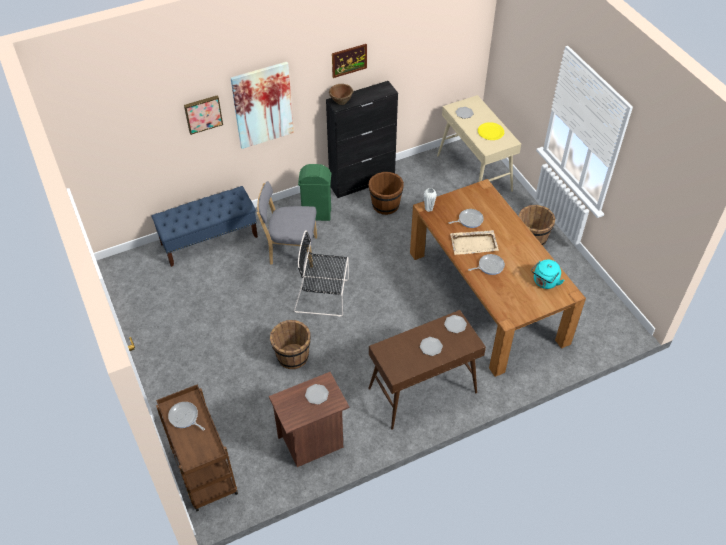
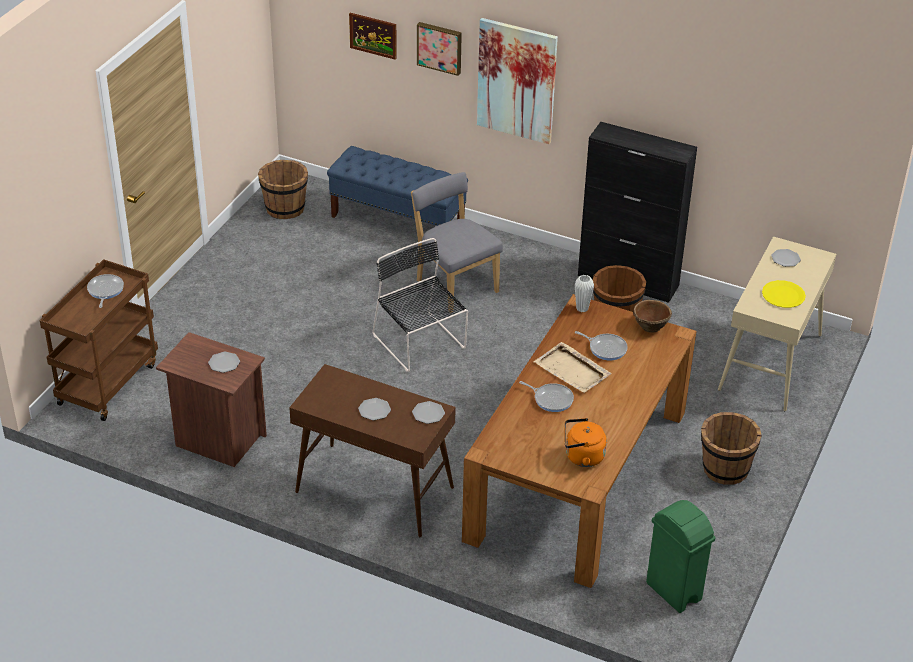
camera: 50 degrees right, 10 degrees down
brown bucket [270,320,311,369] -> brown bucket moved to [258,160,308,219]
green trash can [298,164,331,221] -> green trash can moved to [646,500,716,613]
brown bowl [328,84,354,105] -> brown bowl moved to [633,300,672,333]
picture [332,44,367,78] -> picture moved to [349,13,397,60]
turquoise kettle [531,260,564,289] -> orange kettle [564,418,607,467]

